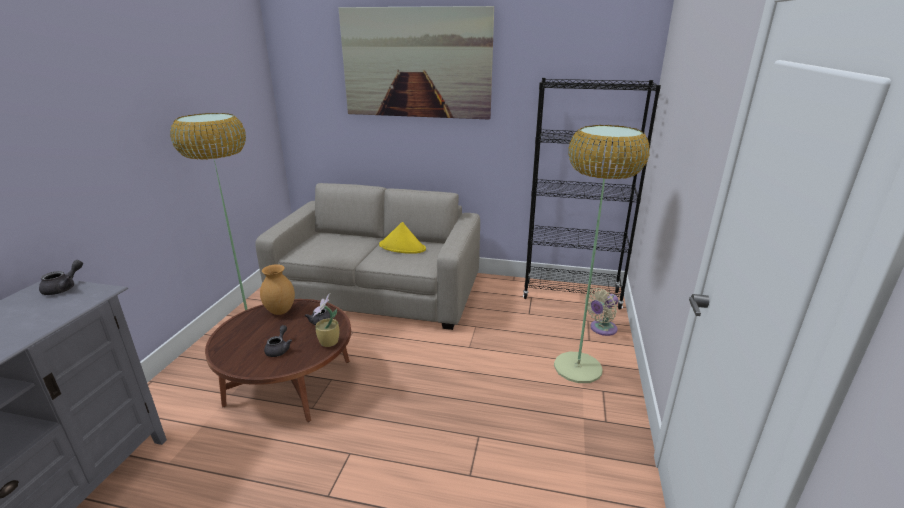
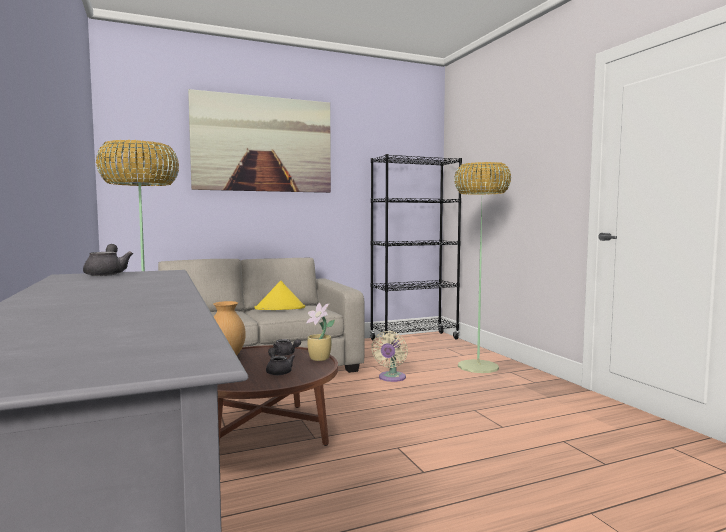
camera: 35 degrees left, 20 degrees down
beige fan [585,288,618,336] -> beige fan moved to [371,331,408,382]

